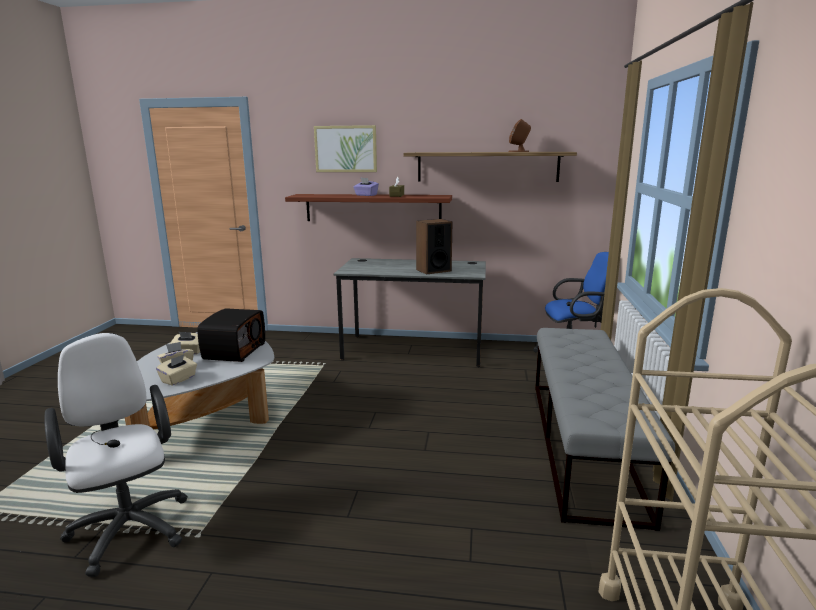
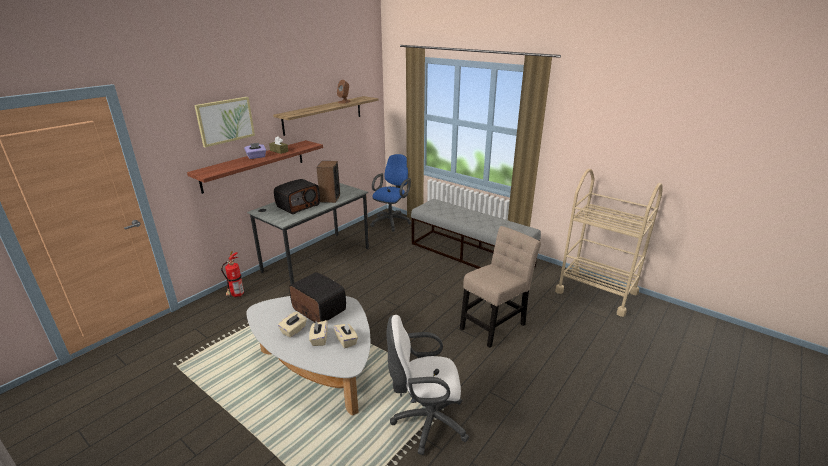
camera: 60 degrees left, 10 degrees up
none -> fire extinguisher [221,251,244,297]
none -> radio [274,179,320,214]
none -> beige chair [460,226,541,348]

